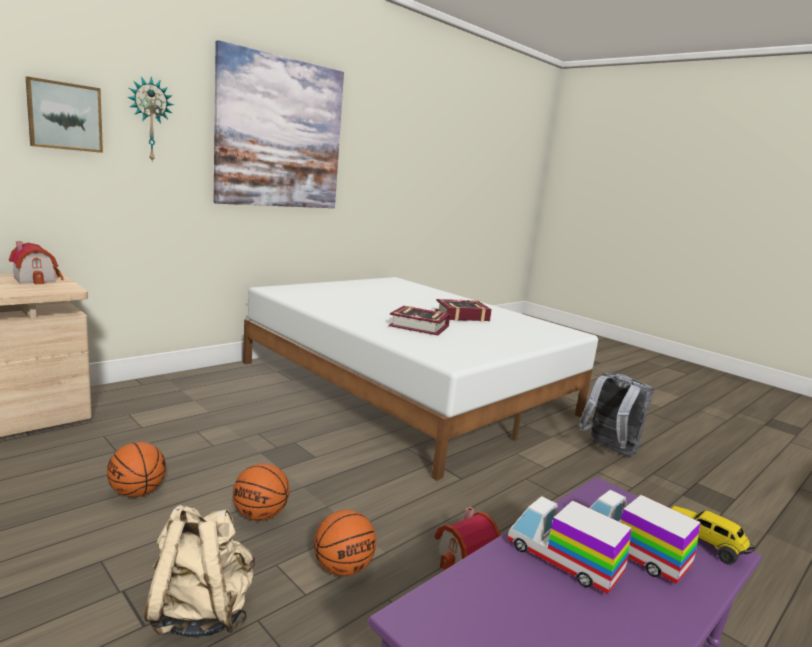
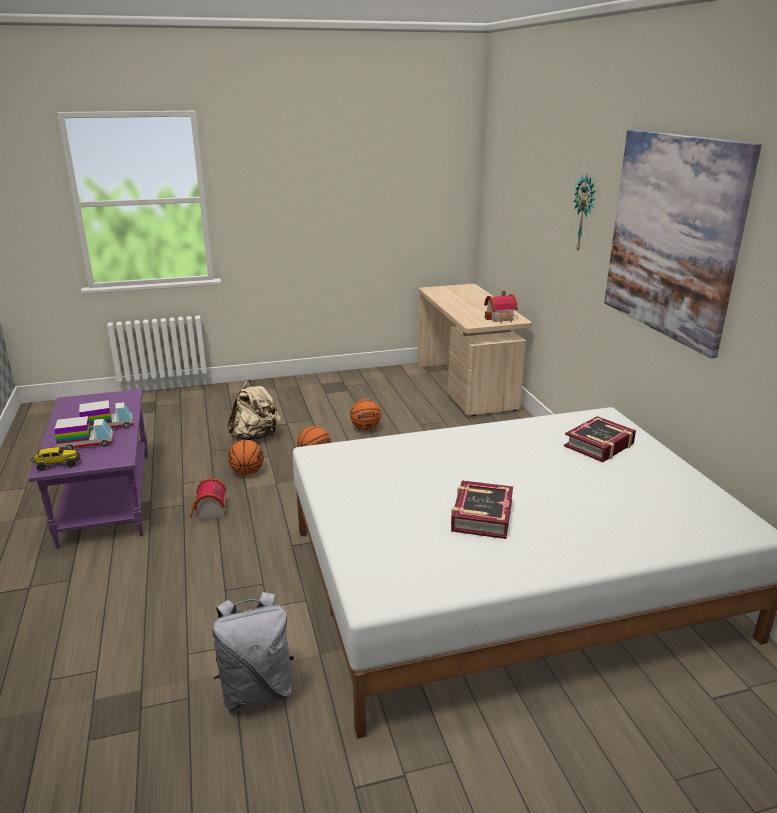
camera: 120 degrees right, 10 degrees up
picture [26,76,103,153] -> none
book [389,306,450,335] -> book moved to [564,416,636,462]

